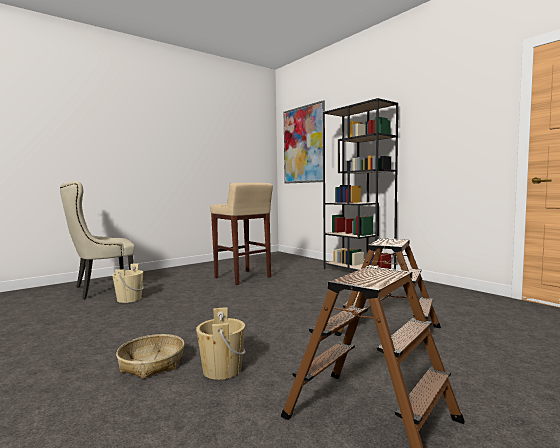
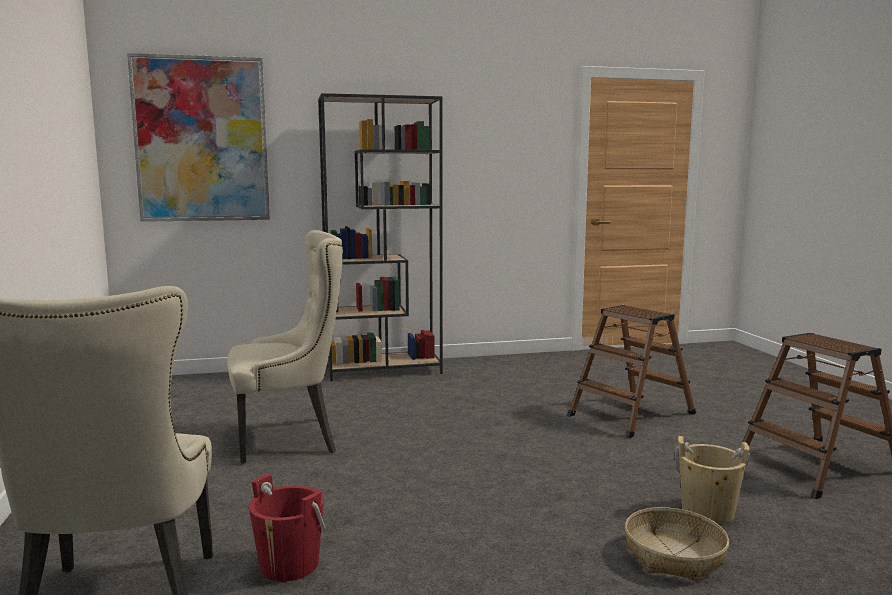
camera: 65 degrees left, 5 degrees up
beige bucket [112,264,144,303] -> red bucket [249,474,326,581]
beige stool [210,183,273,285] -> beige chair [227,230,343,464]

